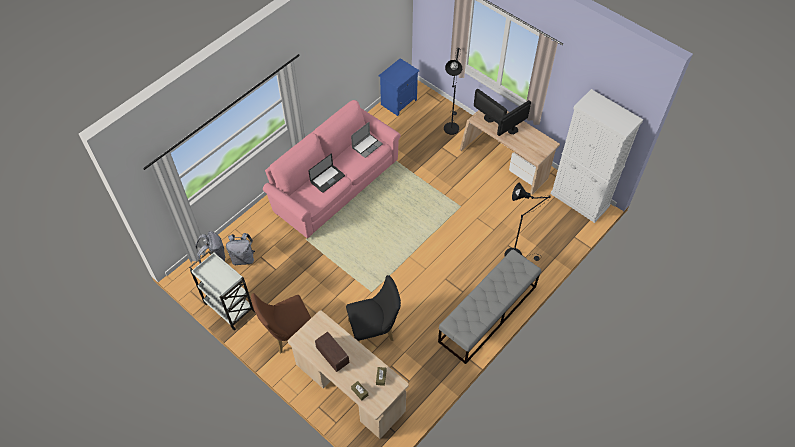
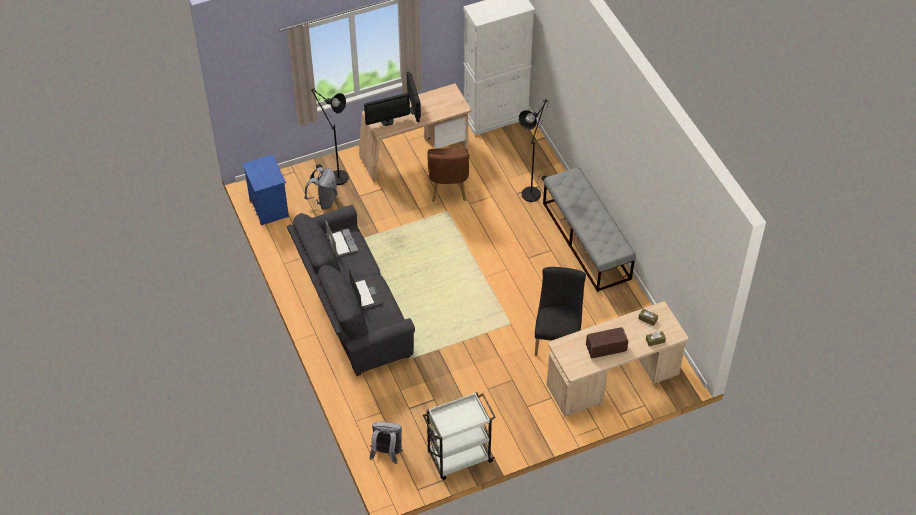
camera: 65 degrees left, 5 degrees down
grey backpack [226,233,255,265] -> grey backpack moved to [304,167,338,210]
brown chair [251,293,311,353] -> brown chair moved to [428,148,470,202]
pink sofa [263,100,401,239] -> grey sofa [287,205,415,376]

